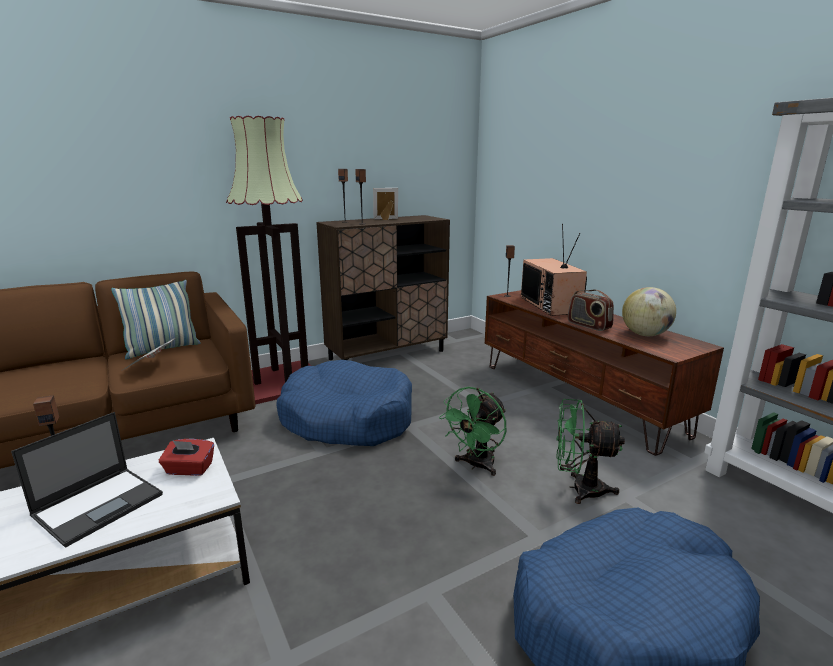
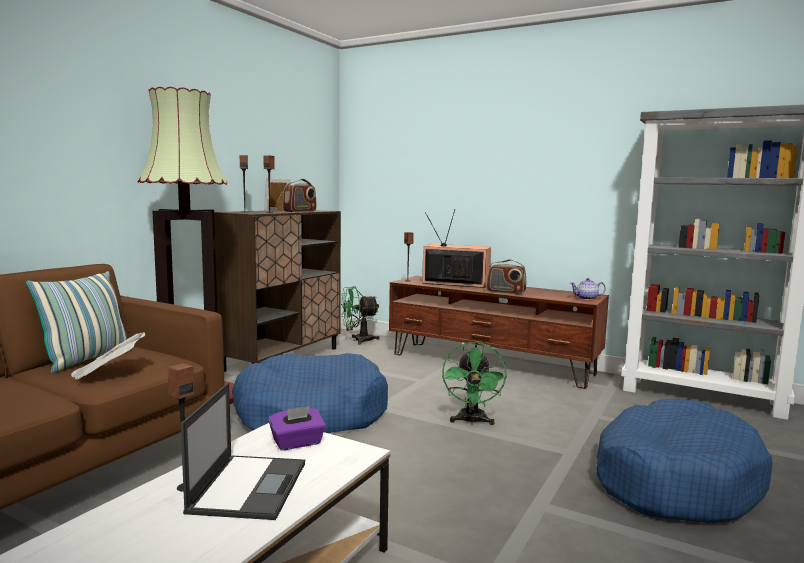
camera: 30 degrees left, 10 degrees down
red tissue box [159,439,214,476] -> purple tissue box [268,406,326,451]
television [521,224,587,316] -> television turned 150 degrees clockwise [422,209,491,288]
green fan [556,399,625,504] -> green fan moved to [341,286,380,344]
globe [622,287,676,336] -> none
none -> radio [283,179,317,212]
none -> teapot [570,278,606,300]

